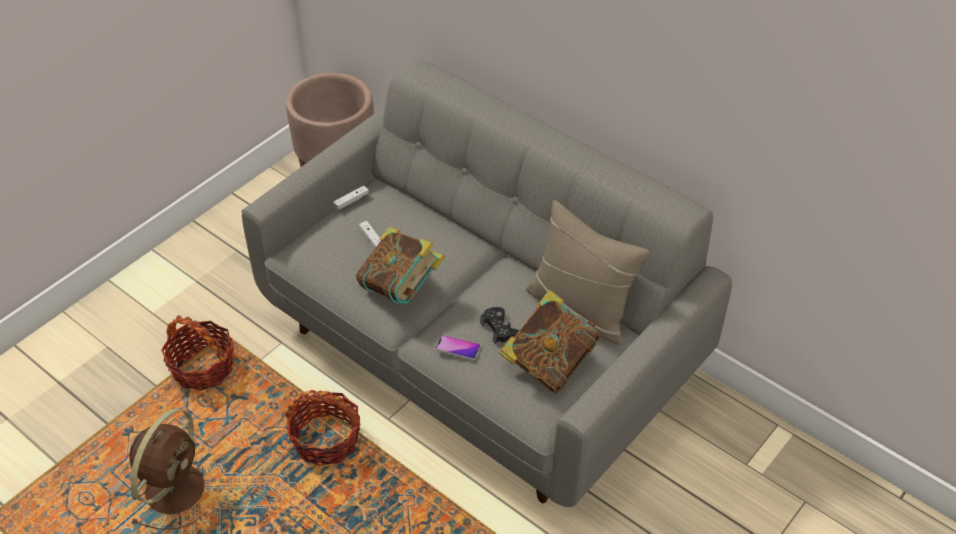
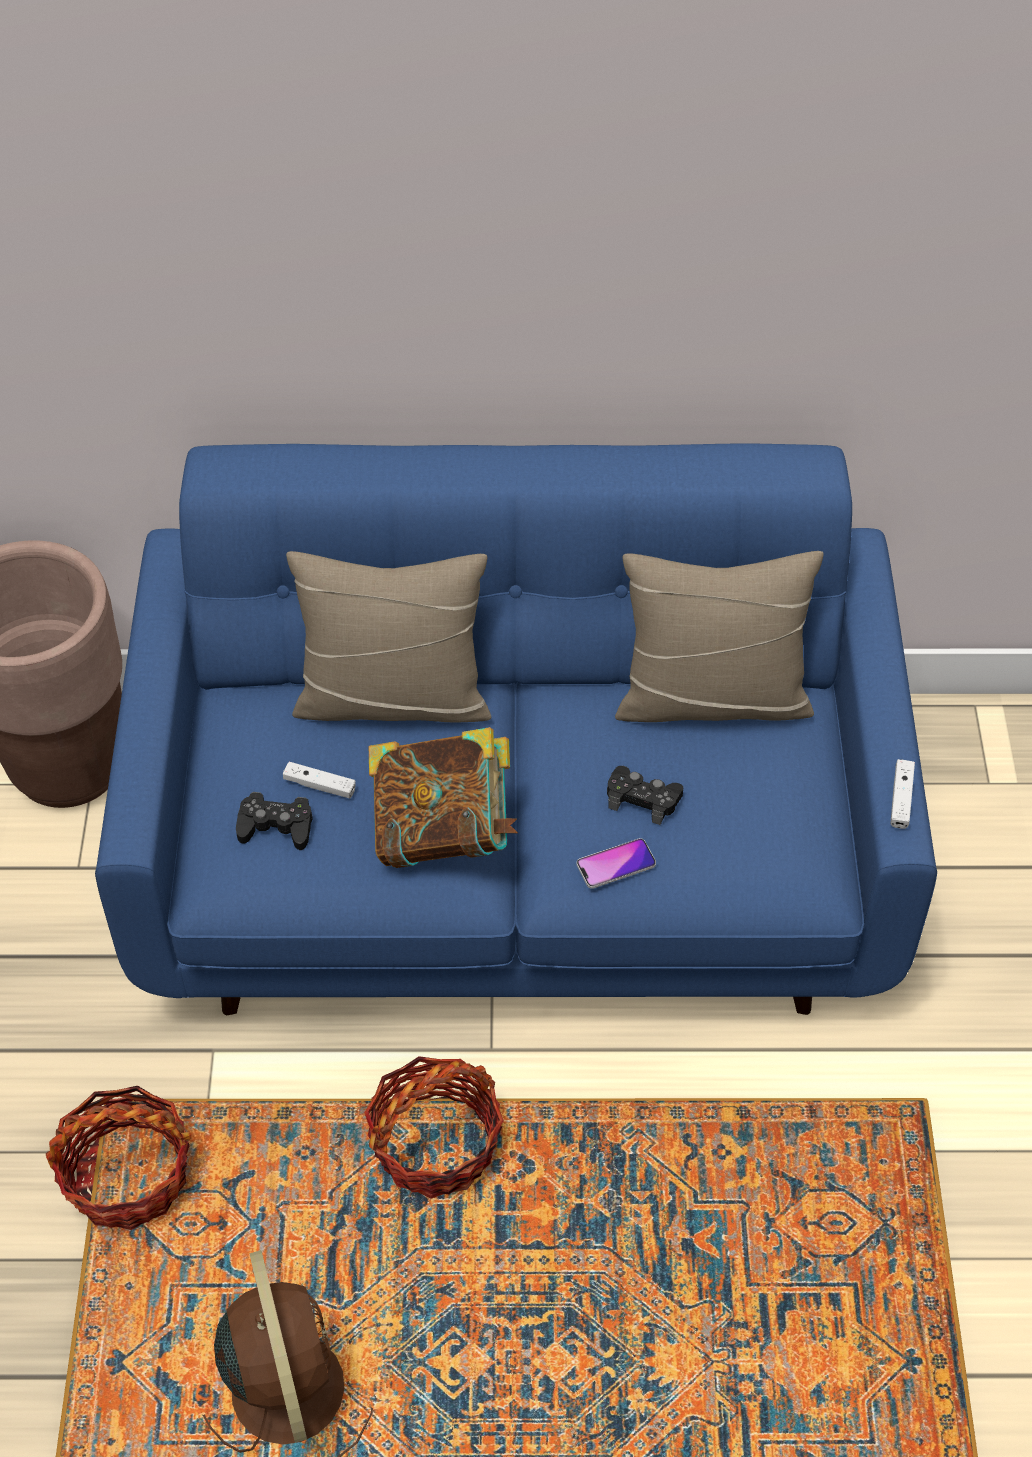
camera: 40 degrees left, 5 degrees up
grey sofa [242,60,732,507] -> blue sofa [95,443,937,1015]
white game controller [333,186,369,210] -> white game controller moved to [890,759,915,829]
book [499,290,600,393] -> none
none -> black game controller [236,792,313,850]
none -> beige pillow [286,551,491,723]

